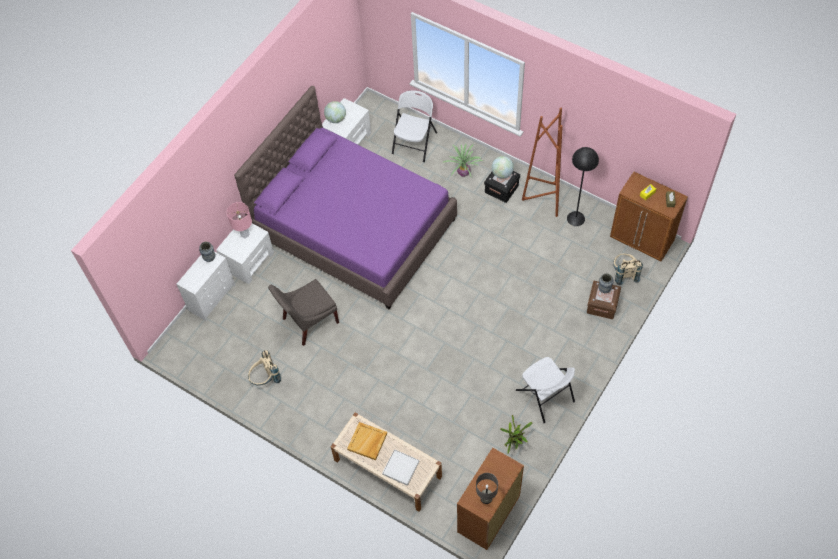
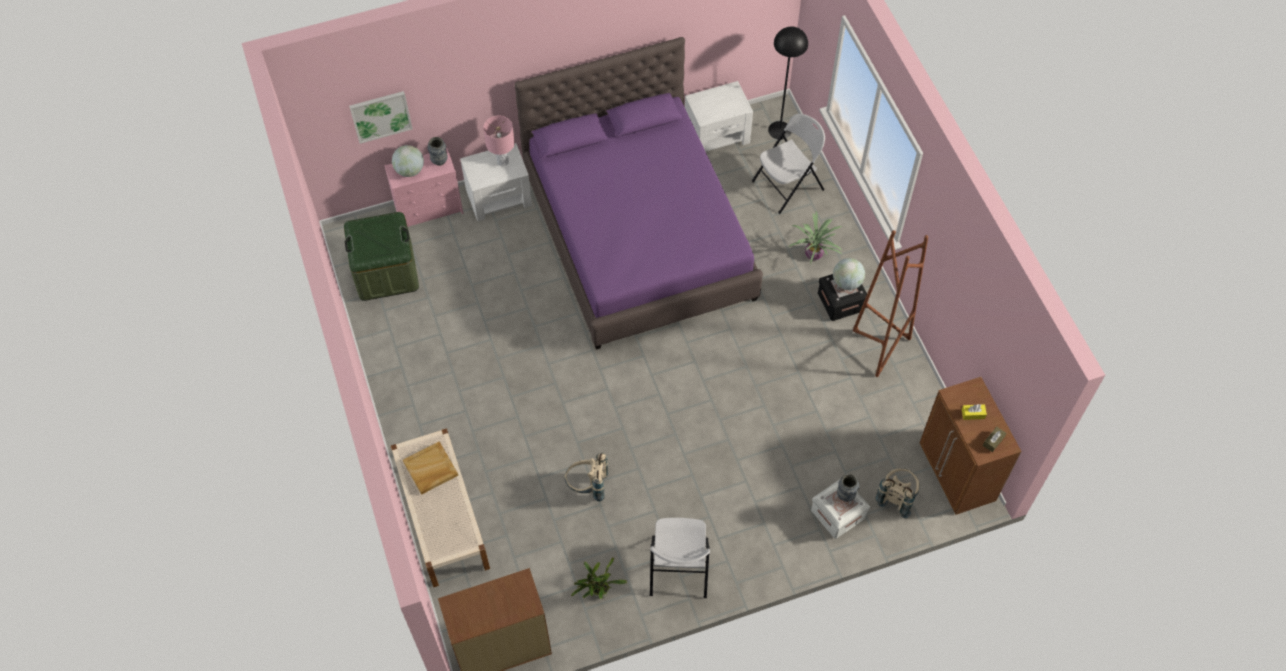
camera: 35 degrees right, 0 degrees up
white dresser [176,252,235,321] -> pink dresser [384,148,463,227]
beige backpack [248,350,281,386] -> beige backpack moved to [565,453,608,501]
grey chair [268,279,339,346] -> none
globe [324,101,346,123] -> globe moved to [392,145,424,177]
white tray [382,449,420,486] -> none
grey table lamp [476,473,498,504] -> none
black floor lamp [567,147,599,226] -> black floor lamp moved to [768,27,808,140]
brown storage box [587,281,621,319] -> white storage box [811,479,870,539]
none -> green storage box [344,212,419,301]
none -> picture [349,91,413,144]

